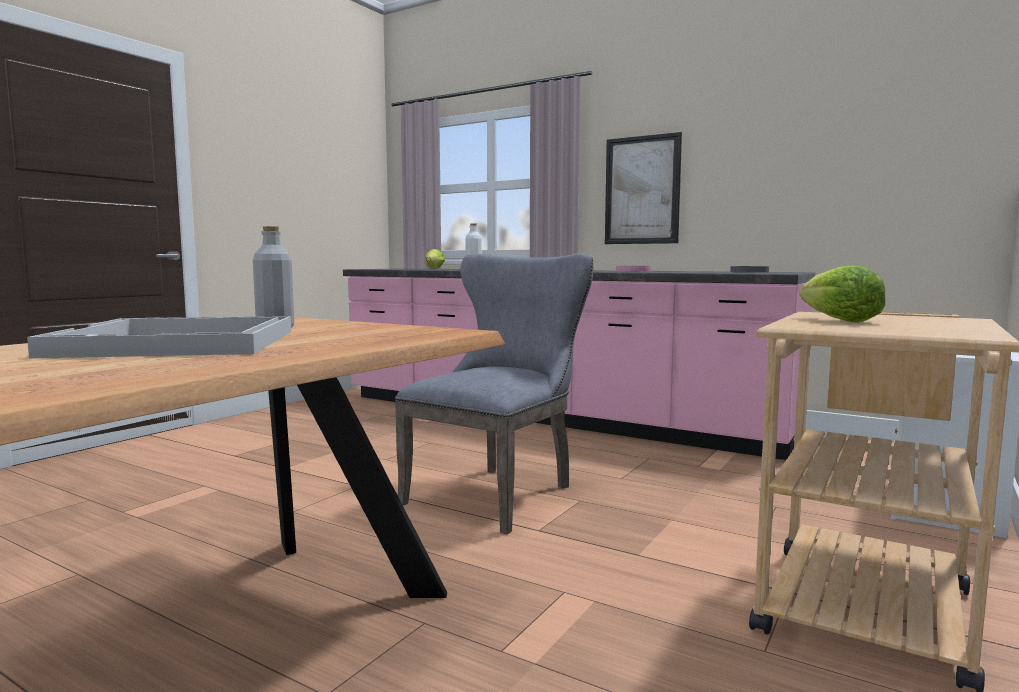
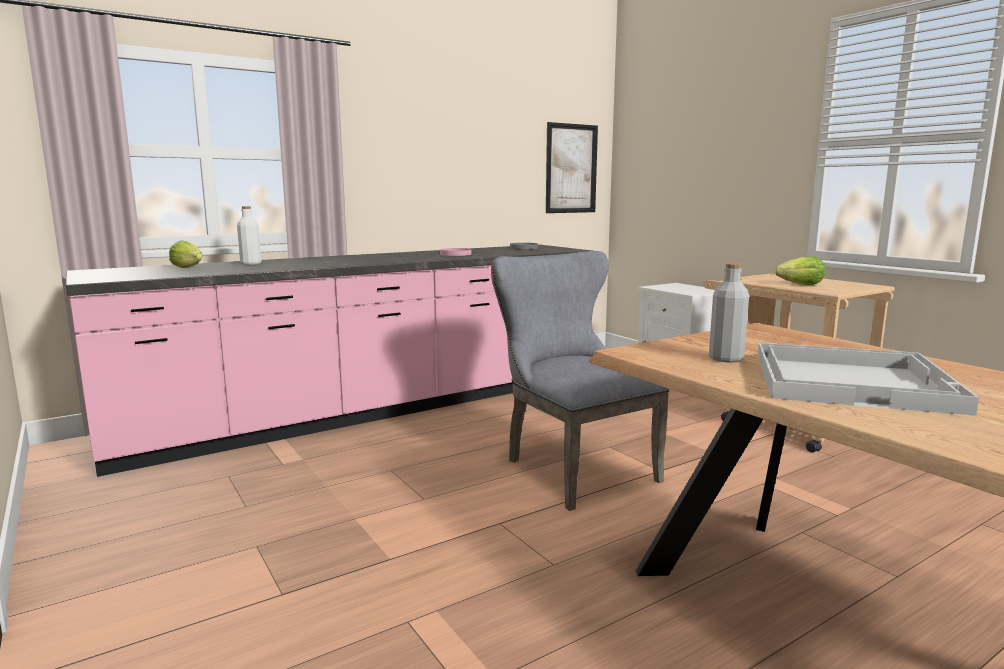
camera: 65 degrees left, 5 degrees up
picture [605,132,682,244] -> picture moved to [546,122,598,213]

